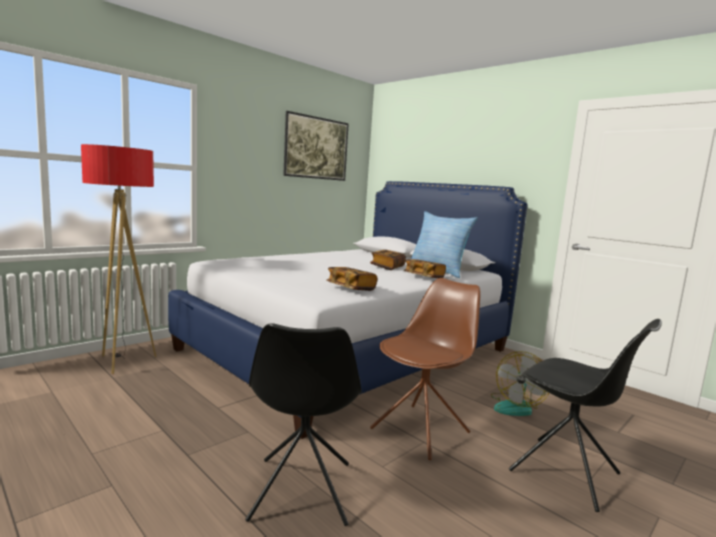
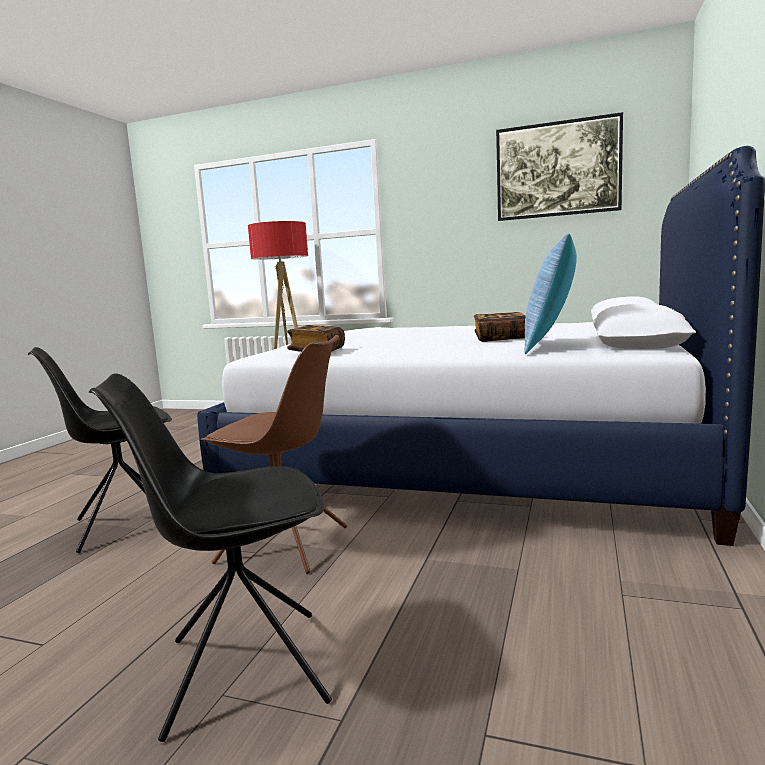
camera: 65 degrees right, 0 degrees up
book [404,259,446,278] -> none
fan [491,351,549,416] -> none
black chair [509,319,662,512] -> black chair turned 60 degrees clockwise [89,374,332,742]

